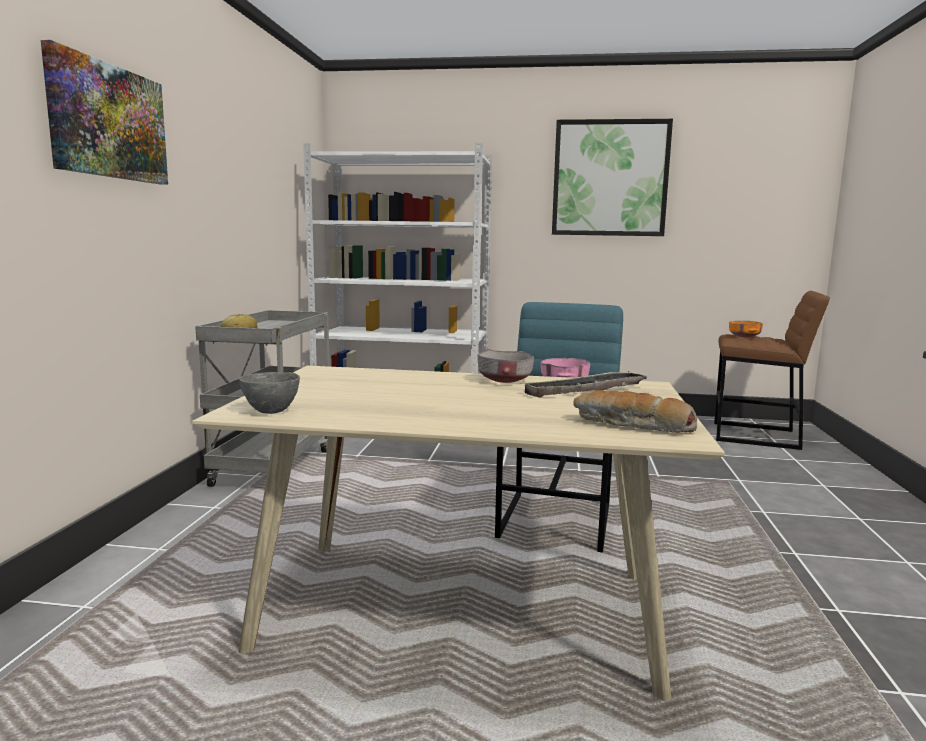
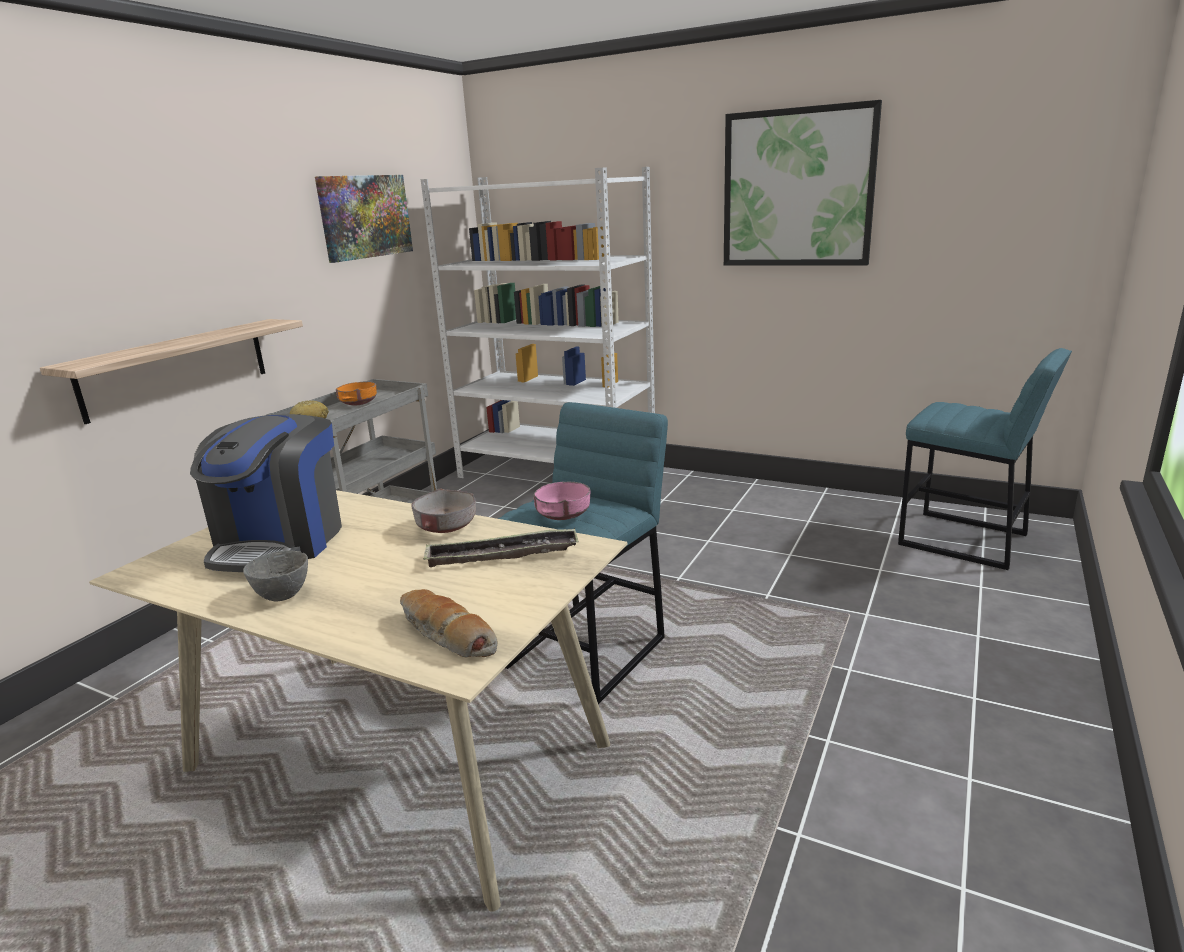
camera: 20 degrees right, 10 degrees up
picture [41,40,168,185] -> picture moved to [315,175,413,263]
grey bowl [239,372,300,414] -> grey bowl moved to [243,550,308,601]
brown stool [714,291,830,450] -> blue stool [898,348,1072,570]
orange bowl [729,321,763,338] -> orange bowl moved to [336,381,377,406]
none -> shelf [40,319,303,424]
none -> coffee machine [190,414,342,572]

